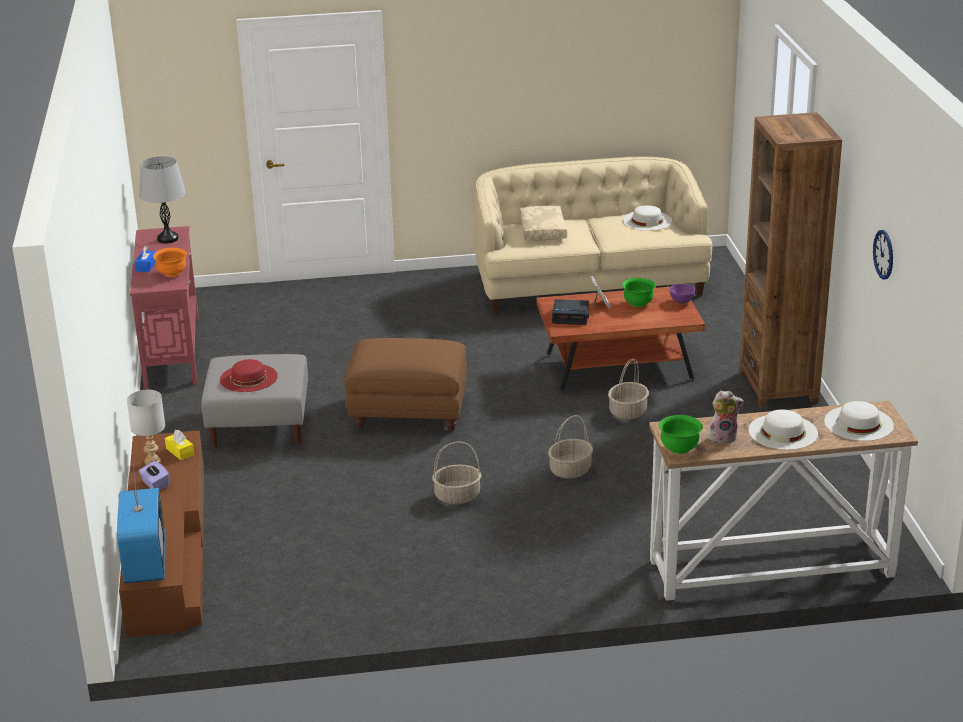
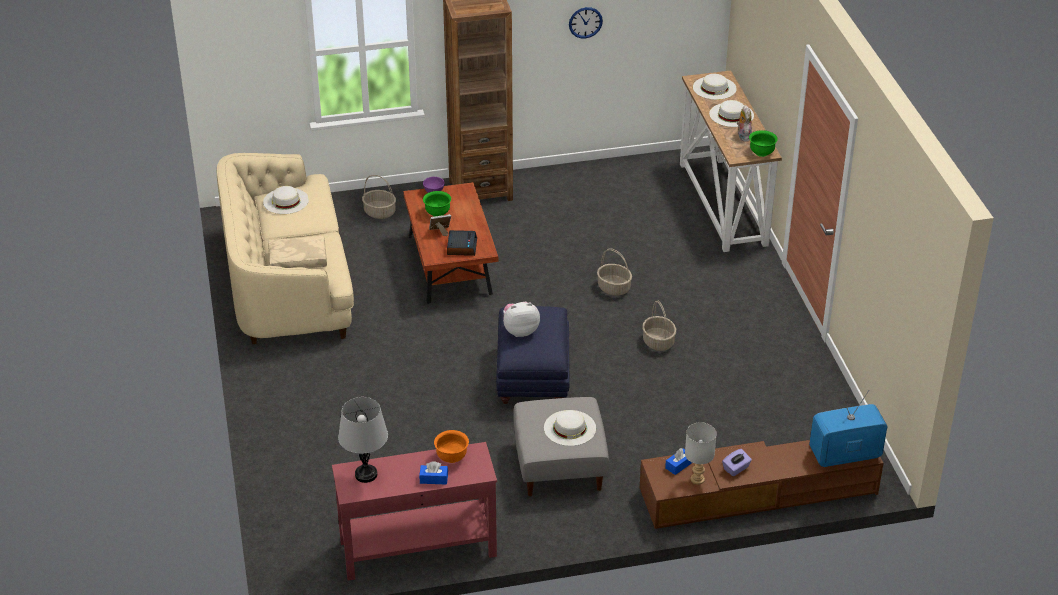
camera: 95 degrees left, 10 degrees up
yellow tissue box [165,430,194,460] -> blue tissue box [665,448,692,475]
red hat [220,359,278,392] -> white hat [544,410,596,446]
brown ottoman [344,338,467,431] -> blue ottoman [496,306,570,404]
basket [608,359,649,420] -> basket moved to [362,175,396,219]
none -> plush toy [503,302,540,337]

